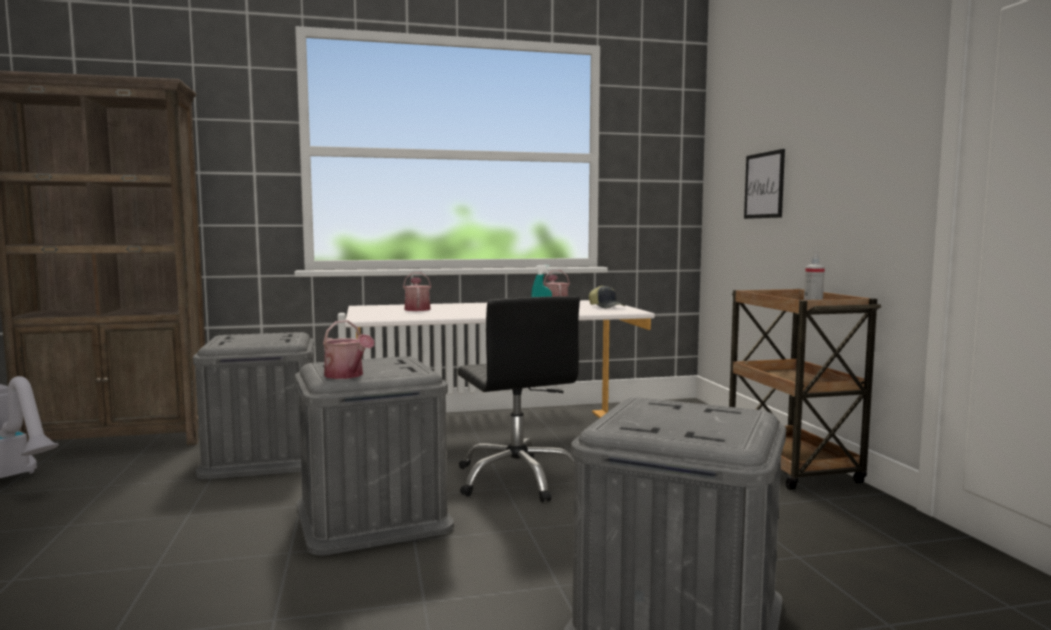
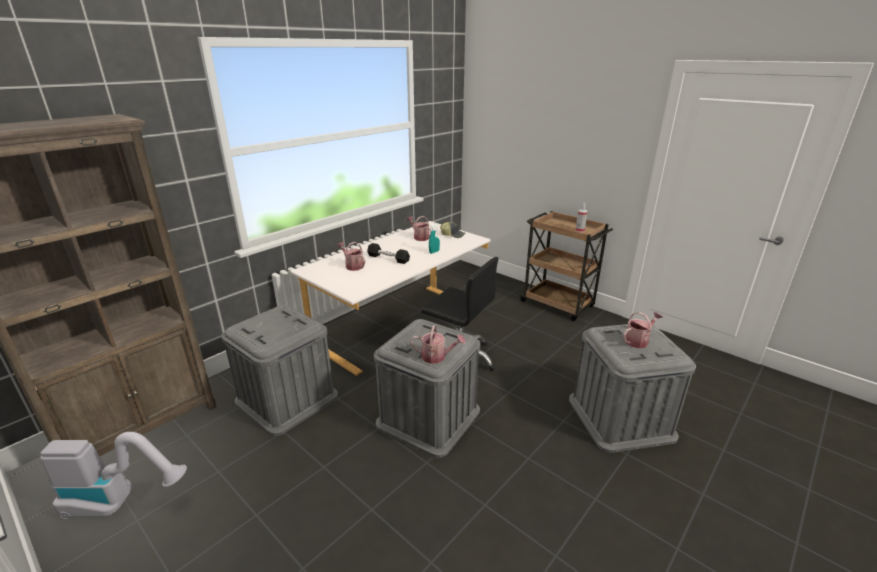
camera: 35 degrees left, 20 degrees up
picture [744,149,785,219] -> none
none -> black dumbbell [367,243,410,264]
none -> watering can [623,312,662,348]

